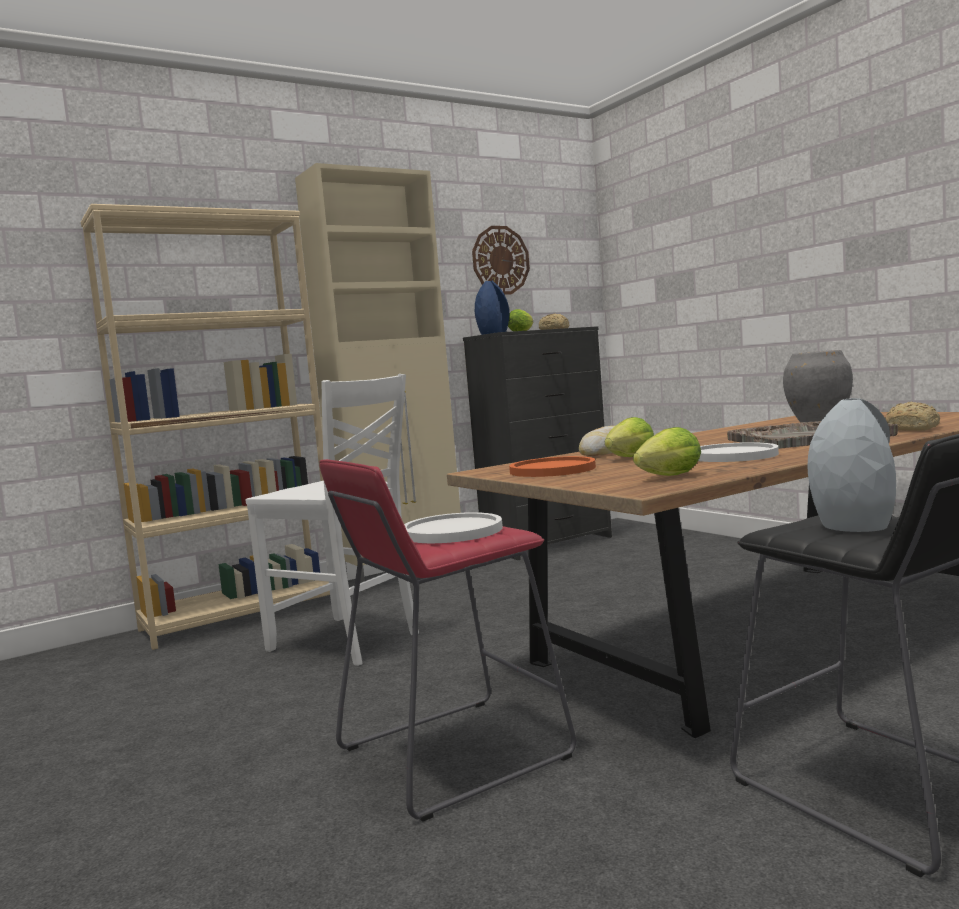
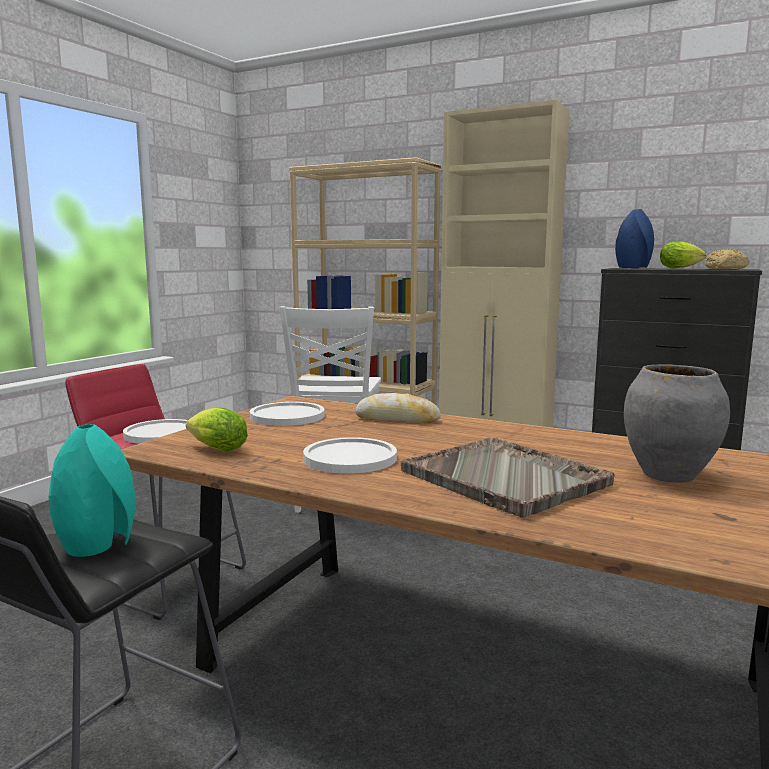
camera: 60 degrees right, 5 degrees up
wall clock [472,226,530,295] -> none
orange plate [509,456,596,477] -> white plate [250,402,325,426]
lettuce [605,417,654,457] -> none
grey vase [808,398,896,532] -> turquoise vase [49,424,135,557]
bread [885,402,940,431] -> none

